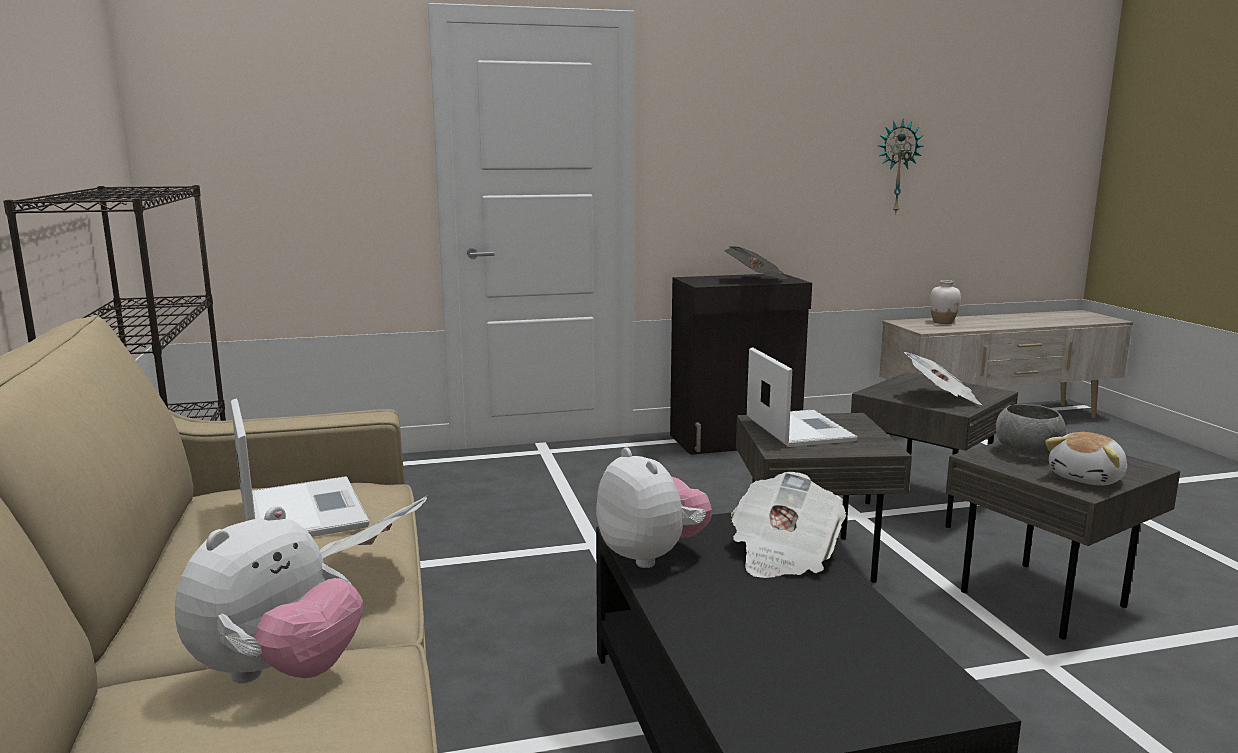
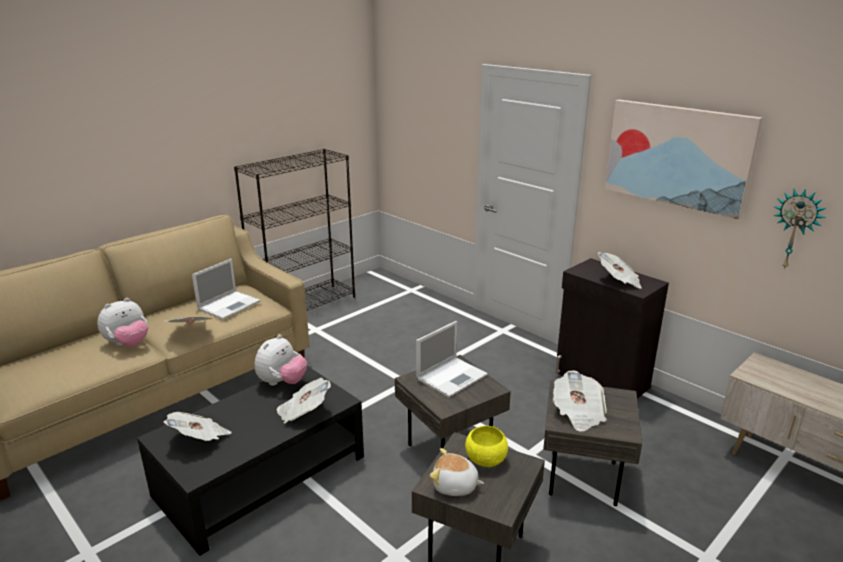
camera: 60 degrees right, 10 degrees up
plush toy [175,506,363,683] -> plush toy turned 45 degrees counterclockwise [97,298,148,347]
white vase [930,280,961,324] -> none
grey bowl [996,404,1066,457] -> yellow bowl [465,426,508,467]
none -> newspaper [163,412,232,441]
none -> picture [605,100,763,220]

